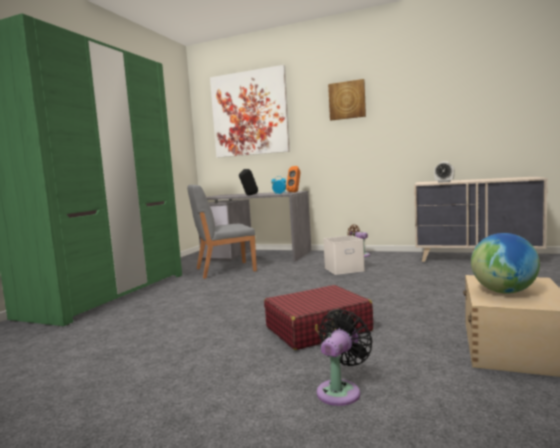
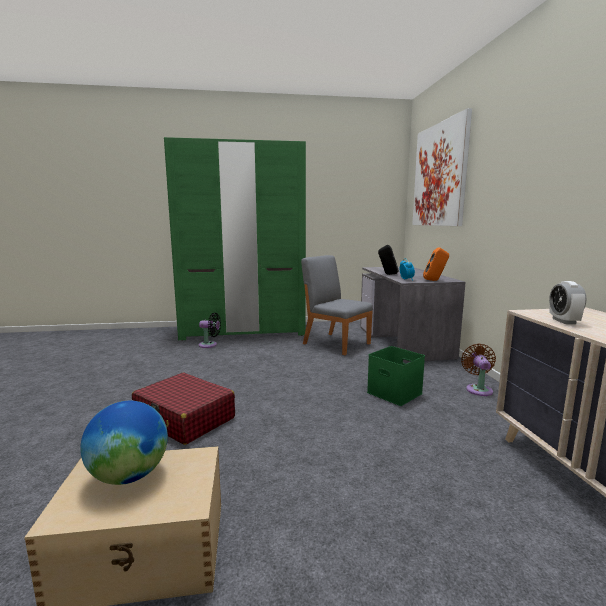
camera: 60 degrees right, 5 degrees up
black fan [317,309,372,406] -> black fan moved to [199,313,221,348]
white storage box [323,235,365,275] -> green storage box [367,346,425,406]
picture [328,79,366,120] -> none

